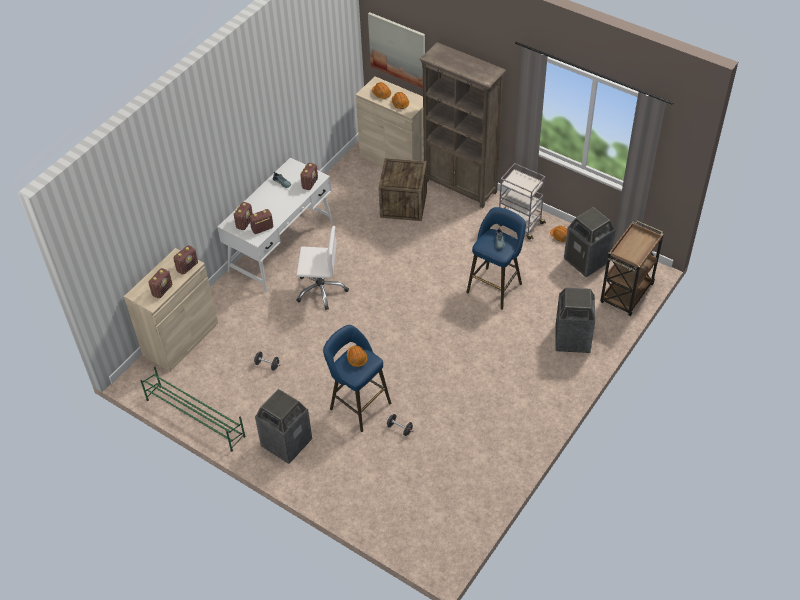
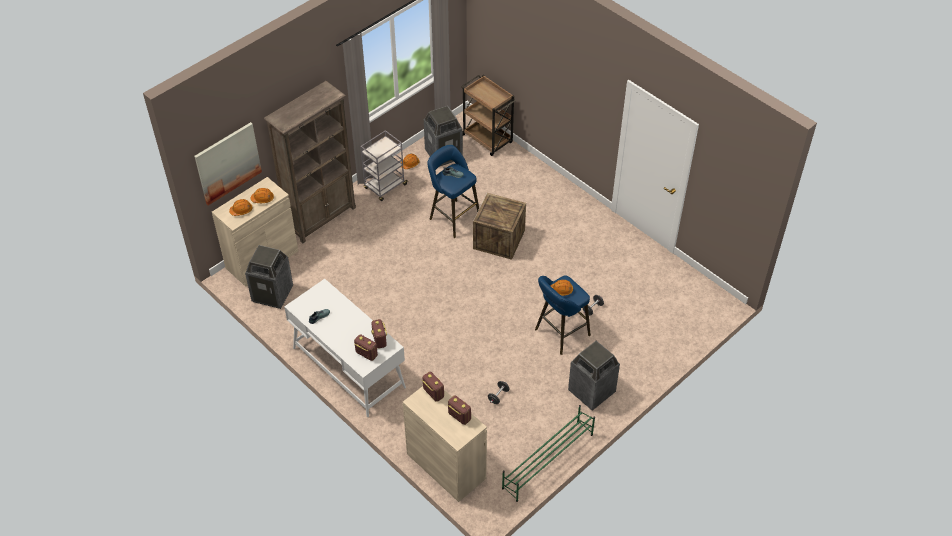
camera: 80 degrees left, 0 degrees up
white office chair [296,226,349,310] -> none
radio [300,163,318,190] -> none
crate [378,158,427,221] -> crate moved to [473,193,526,260]
trash can [555,288,595,353] -> trash can moved to [245,245,293,309]

